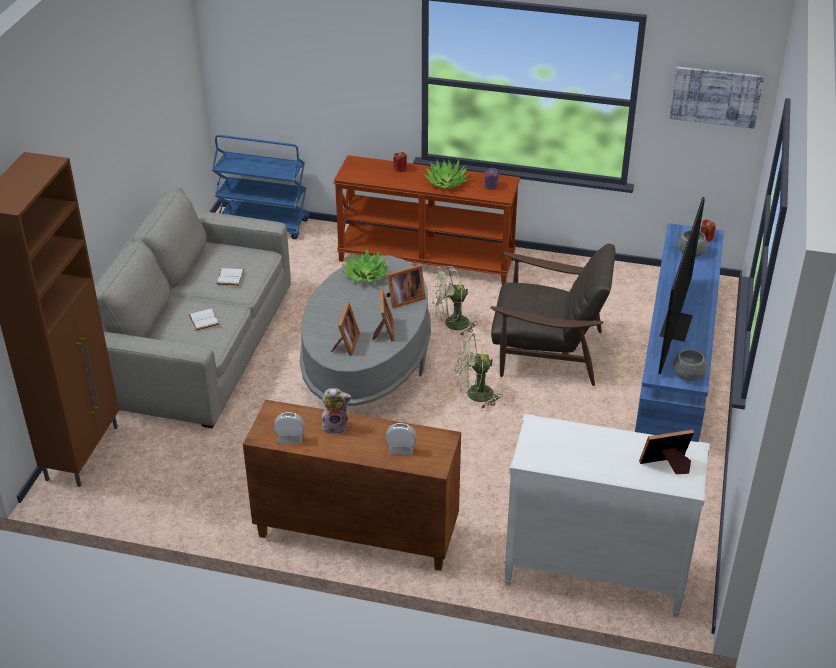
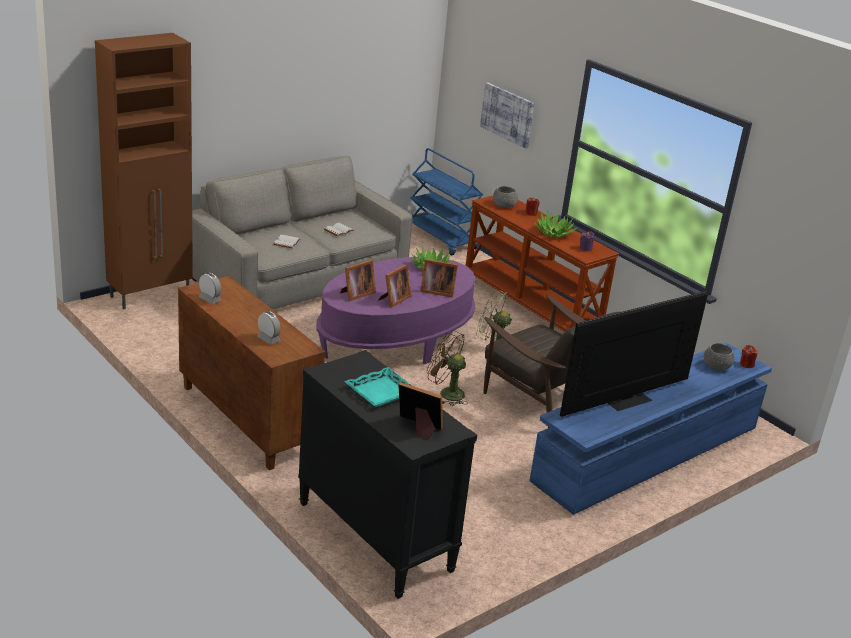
camera: 35 degrees right, 10 degrees down
grey coffee table [300,255,431,406] -> purple coffee table [317,257,476,364]
plush toy [322,388,352,434] -> none
green fan [454,333,503,408] -> brown fan [427,330,468,406]
white dresser [504,413,710,617] -> black dresser [298,350,477,599]
picture [670,67,764,129] -> picture moved to [480,82,534,149]
grey bowl [673,349,707,381] -> grey bowl moved to [493,186,518,208]
none -> turquoise tray [344,367,409,407]

